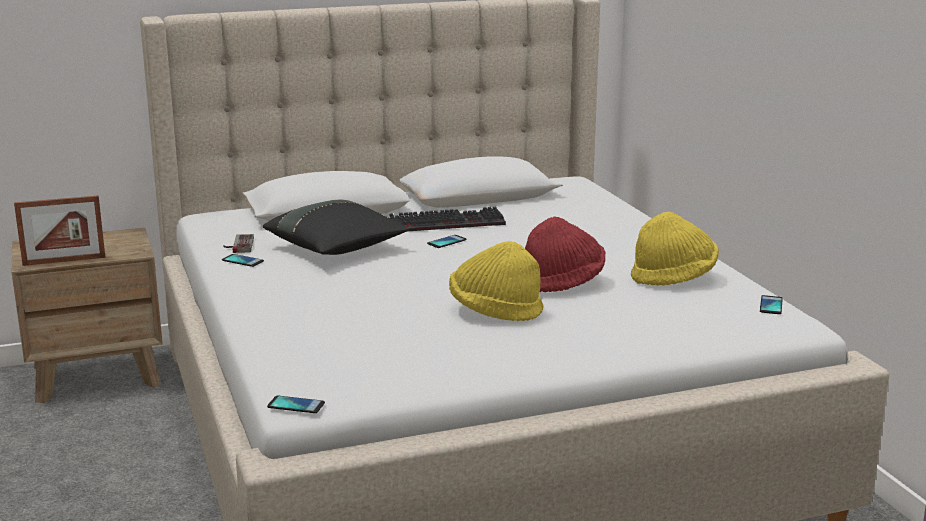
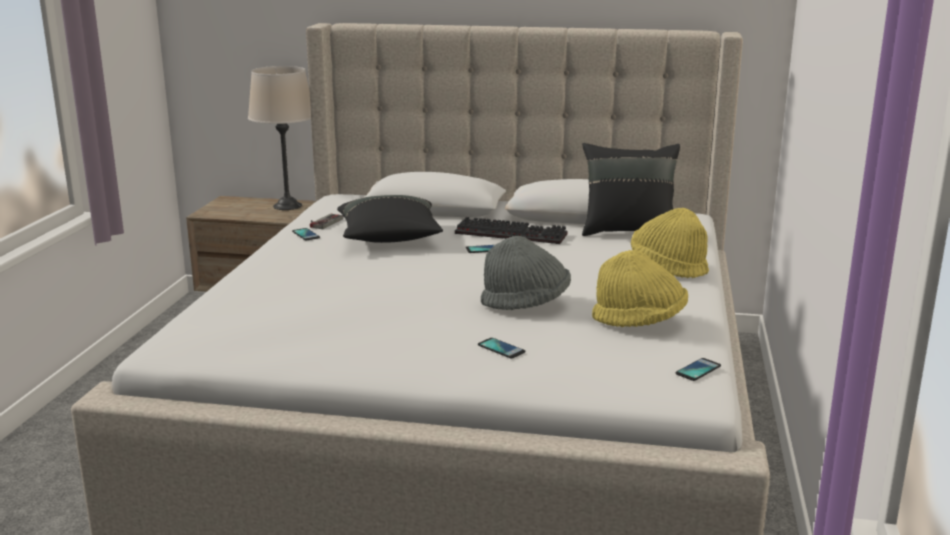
camera: 30 degrees right, 0 degrees up
picture frame [14,195,105,266] -> none
phone [267,396,325,413] -> phone moved to [478,338,525,359]
yellow hat [449,241,543,321] -> yellow hat moved to [631,208,709,278]
red hat [525,217,605,292] -> grey hat [481,236,571,310]
none -> beige table lamp [248,66,311,210]
none -> black pillow [582,143,680,236]

